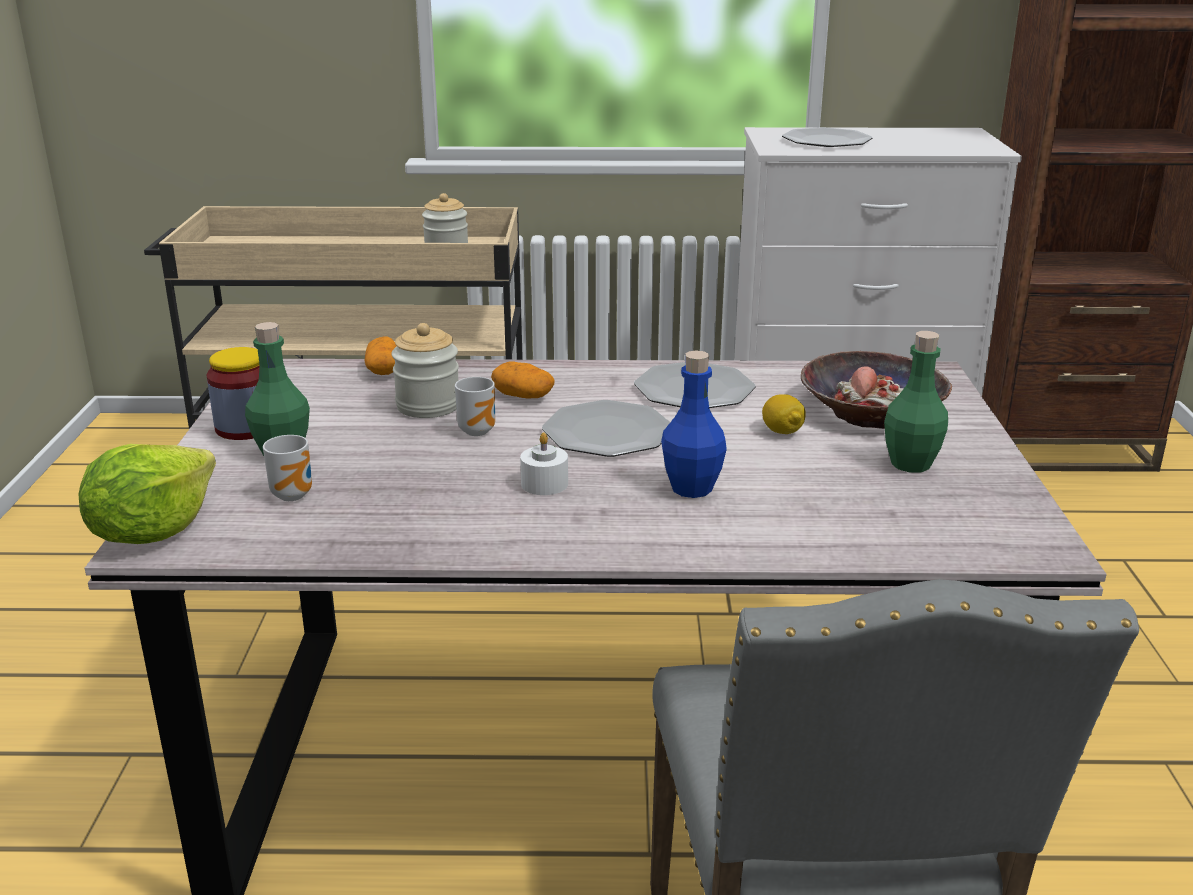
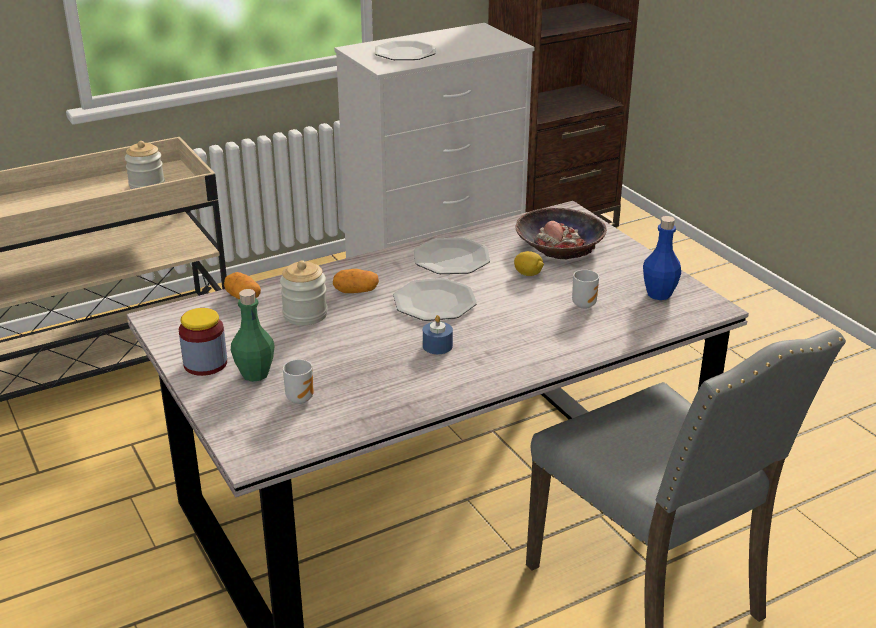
camera: 30 degrees left, 5 degrees up
lettuce [79,444,216,544] -> none
mug [455,377,495,436] -> mug moved to [572,270,599,309]
white candle [520,433,568,495] -> blue candle [423,315,453,354]
blue bottle [661,350,727,498] -> blue bottle moved to [643,216,681,300]
green bottle [884,331,948,472] -> none

